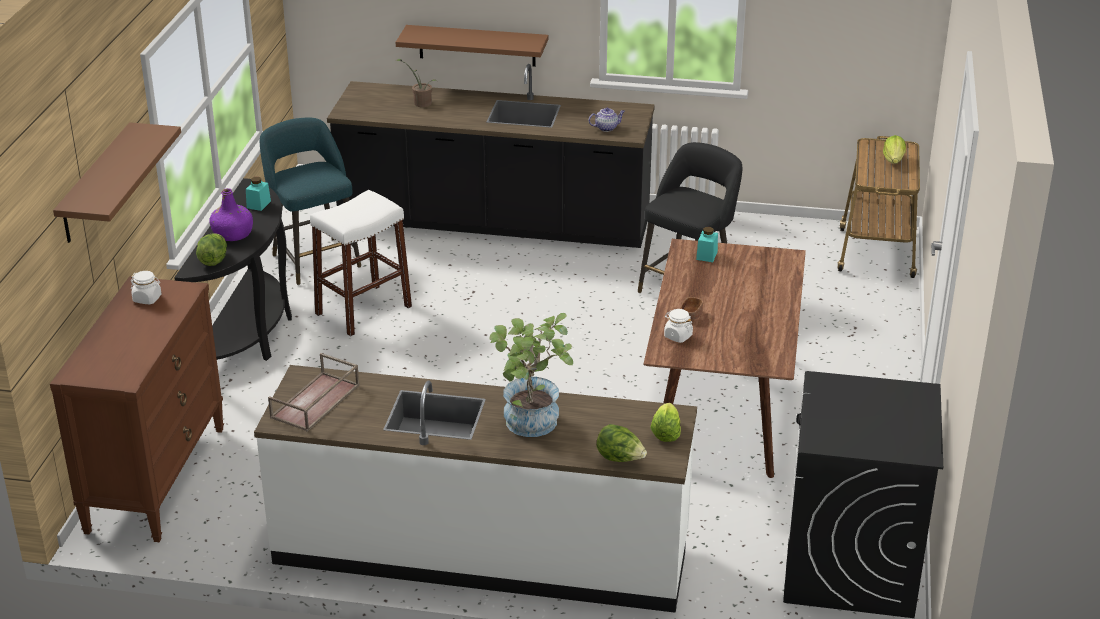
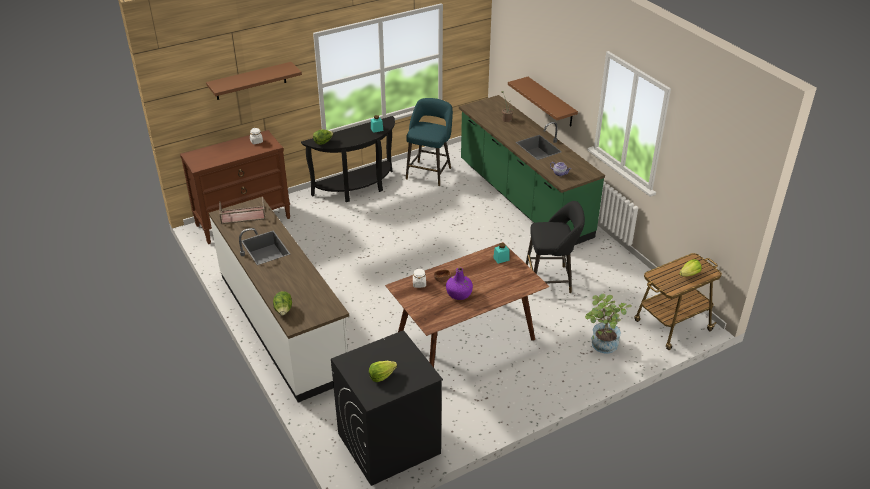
camera: 50 degrees right, 5 degrees up
purple bottle [209,188,253,241] -> purple bottle moved to [446,267,473,300]
white stool [310,190,412,337] -> none
black counter [327,64,655,248] -> green counter [459,95,605,245]
potted plant [490,313,573,437] -> potted plant moved to [585,293,632,354]
lettuce [650,403,681,442] -> lettuce moved to [369,361,397,382]

